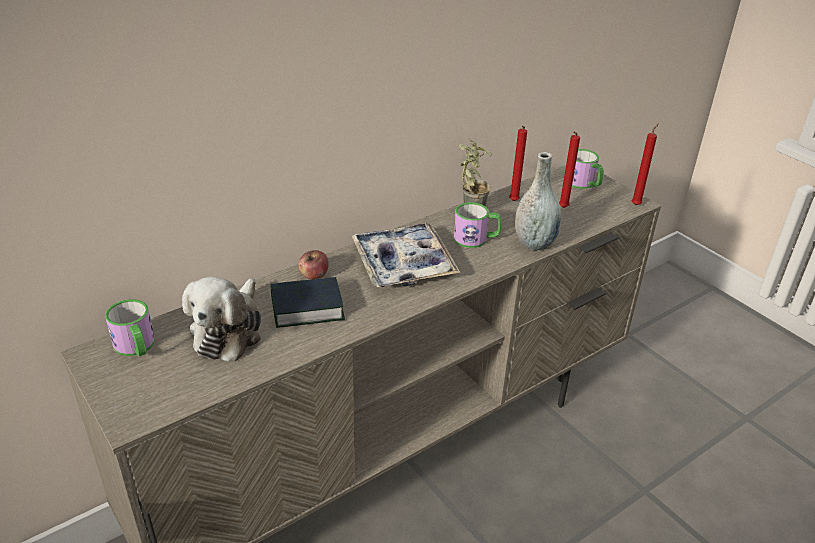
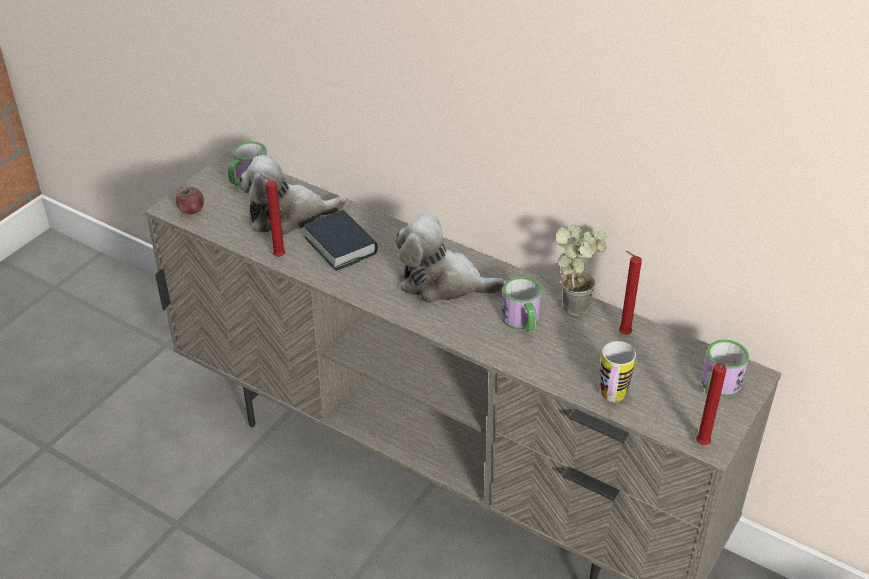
camera: 70 degrees right, 5 degrees up
apple [298,250,329,279] -> apple moved to [176,187,204,215]
tray [351,223,460,287] -> plush toy [396,214,506,303]
grey vase [515,152,561,251] -> none
red candle [559,132,580,208] -> red candle moved to [260,174,285,257]
none -> mug [600,341,636,402]

